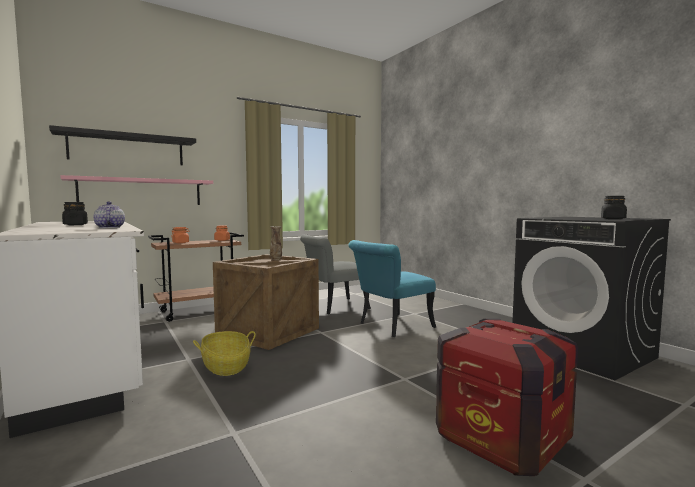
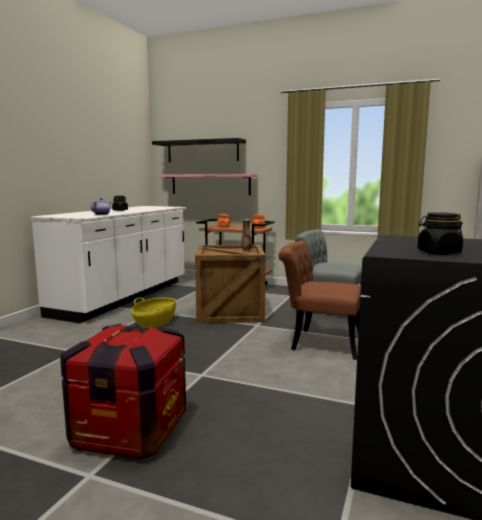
camera: 55 degrees right, 5 degrees up
turquoise chair [349,240,436,337] -> brown chair [278,241,361,360]

